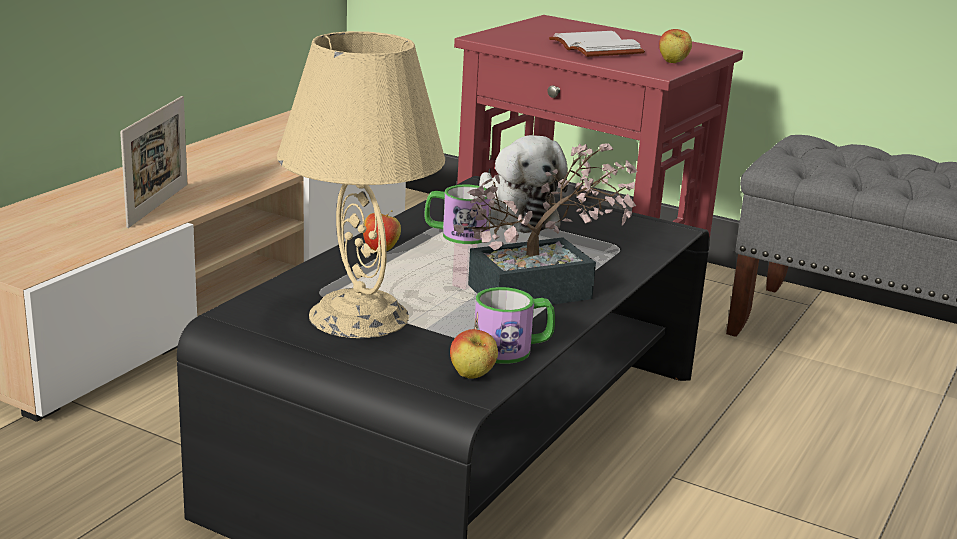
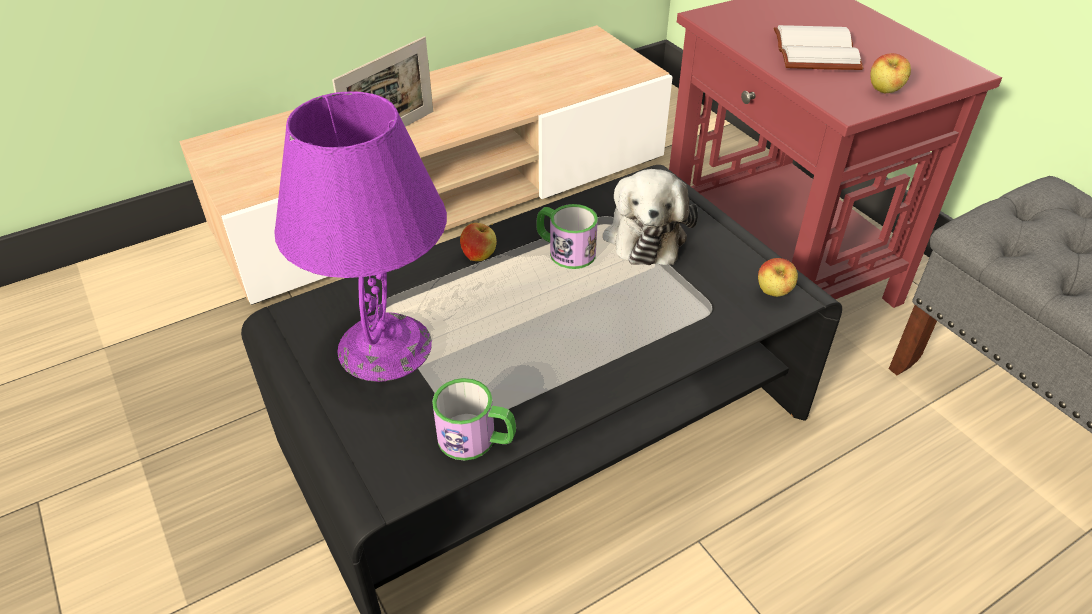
camera: 30 degrees right, 20 degrees up
beige table lamp [277,31,445,338] -> purple table lamp [274,91,447,382]
apple [450,329,498,378] -> apple moved to [758,258,798,297]
potted plant [454,143,637,305] -> none

